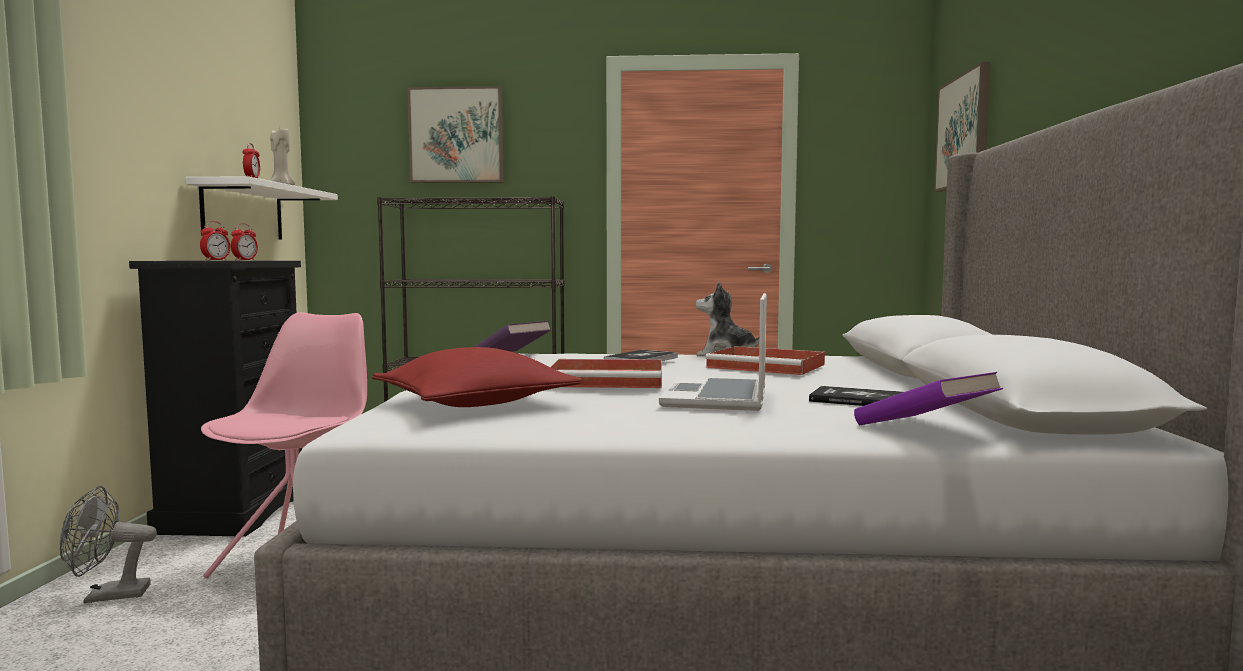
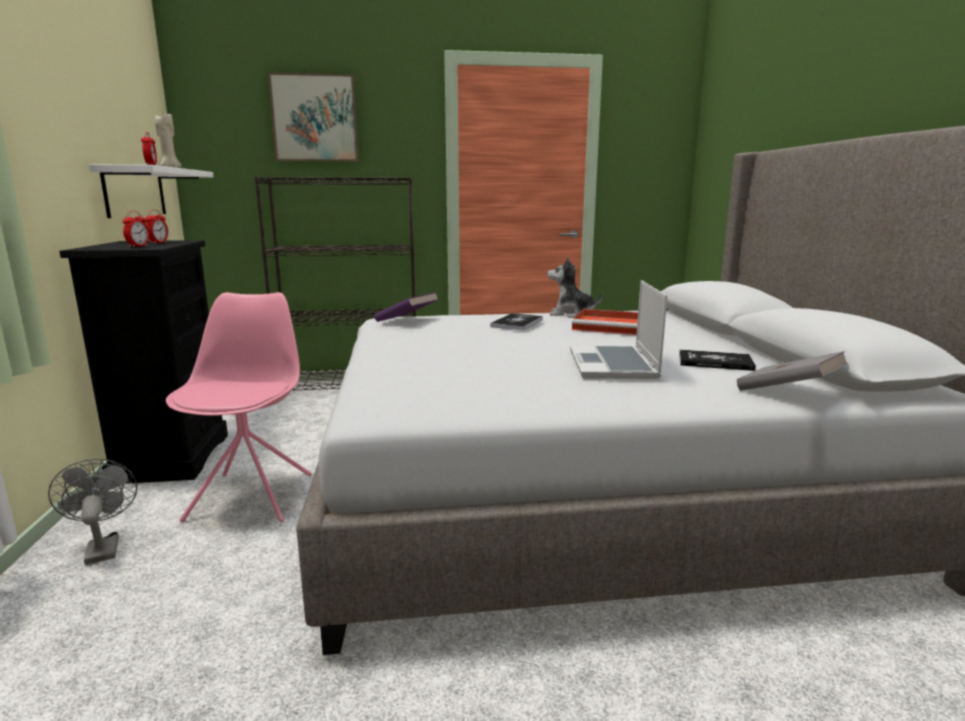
camera: 10 degrees left, 10 degrees up
grey fan [59,486,157,603] -> grey fan turned 90 degrees clockwise [48,459,137,565]
red pillow [372,347,583,407] -> none
red tray [550,359,662,388] -> none
purple book [854,372,1003,425] -> grey book [737,351,848,391]
picture [934,62,990,192] -> none

